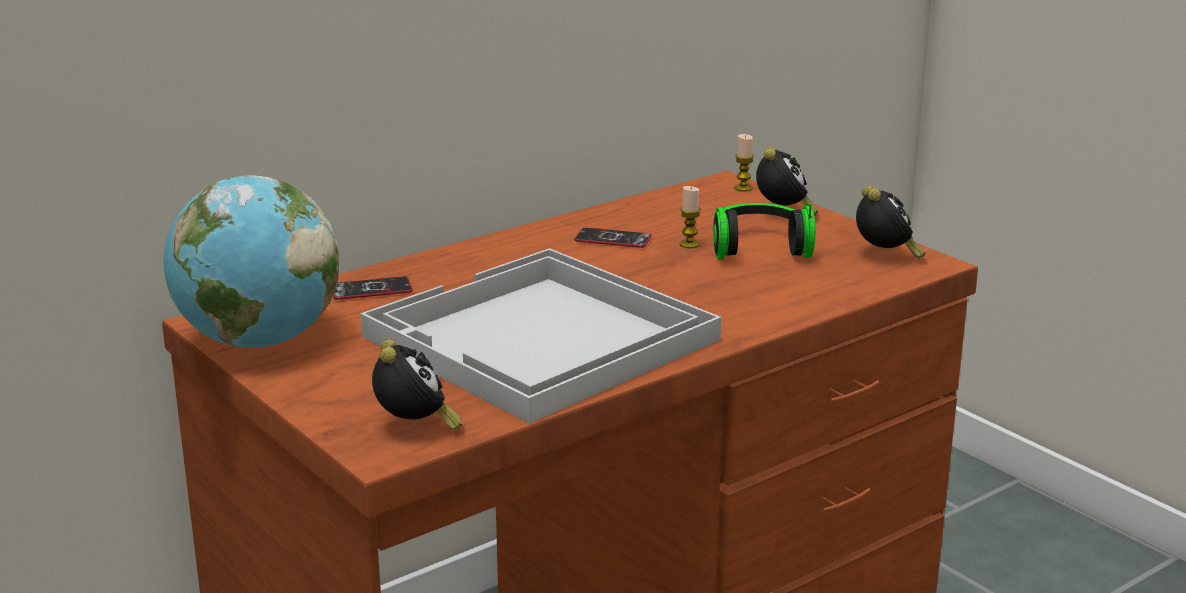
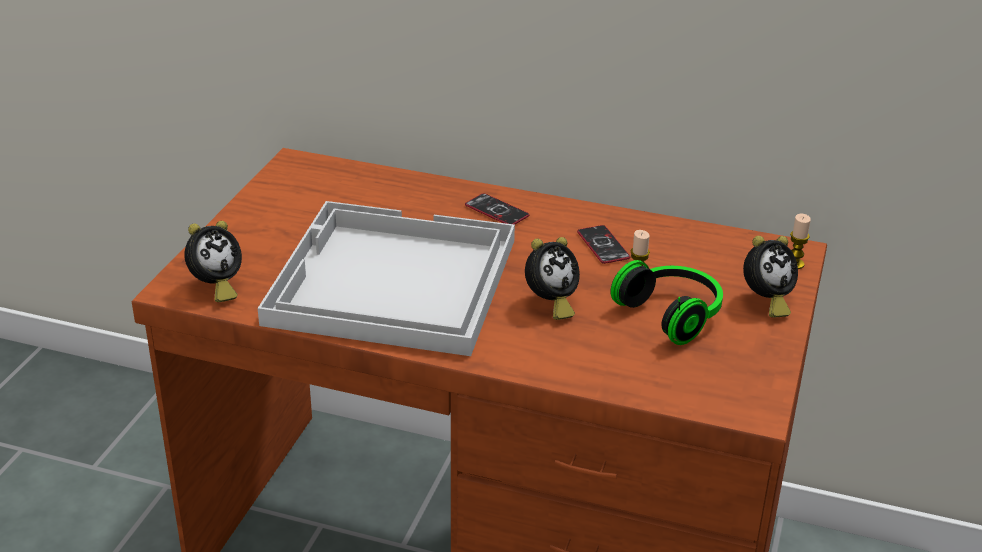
camera: 55 degrees right, 10 degrees up
globe [163,175,339,348] -> none
phone [333,276,413,300] -> phone moved to [465,193,529,225]
alarm clock [856,186,926,259] -> alarm clock moved to [525,237,580,320]

